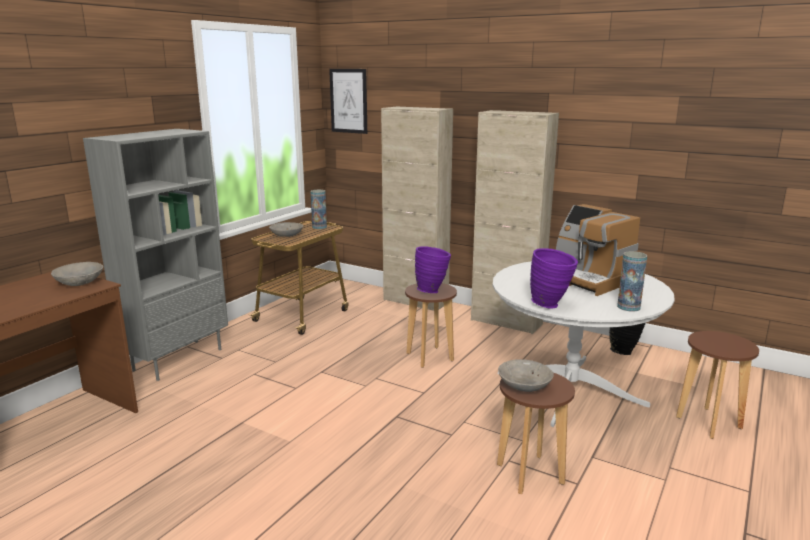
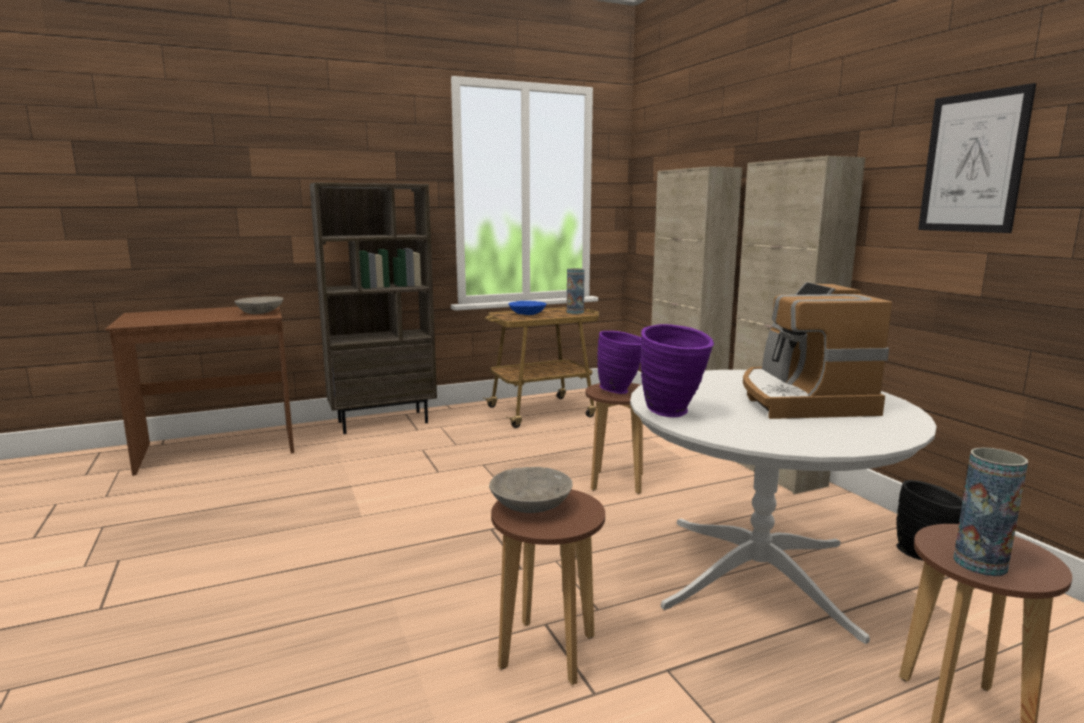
camera: 35 degrees right, 5 degrees down
grey bookcase [83,129,228,381] -> brown bookcase [310,183,437,434]
grey bowl [269,222,303,237] -> blue bowl [508,301,546,315]
picture [329,69,367,134] -> picture moved to [918,83,1036,233]
vase [617,251,647,312] -> vase moved to [953,447,1028,577]

